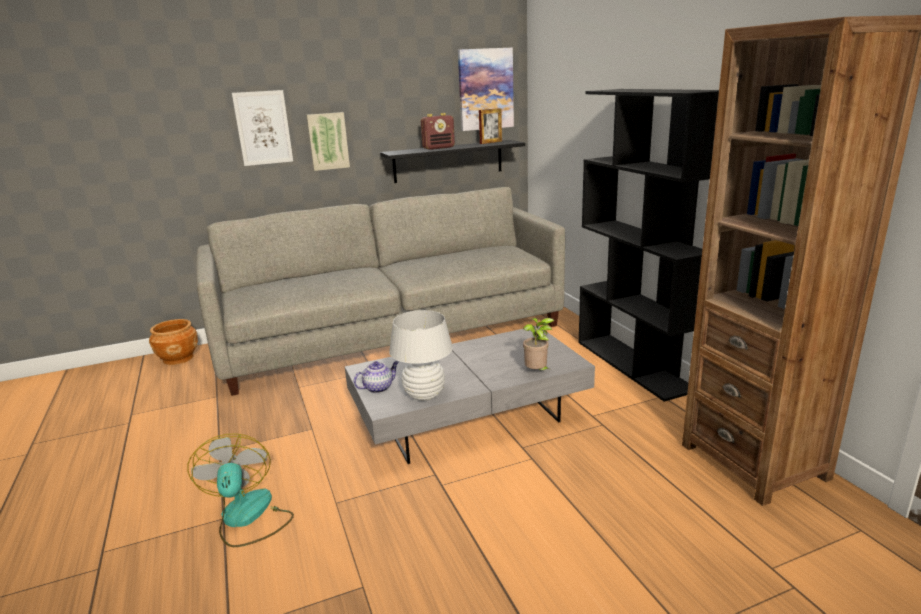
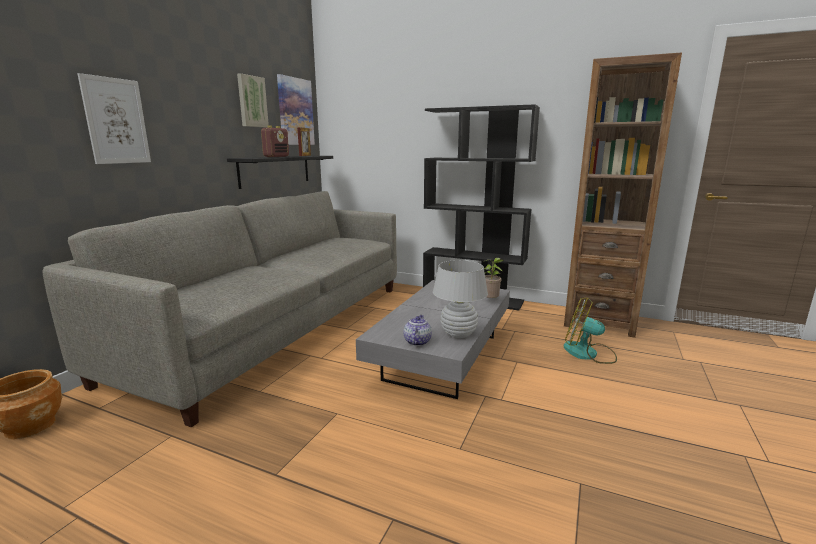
camera: 45 degrees left, 5 degrees down
fan [187,433,294,547] -> fan moved to [564,298,617,364]
picture [306,112,350,171] -> picture moved to [237,73,269,127]

